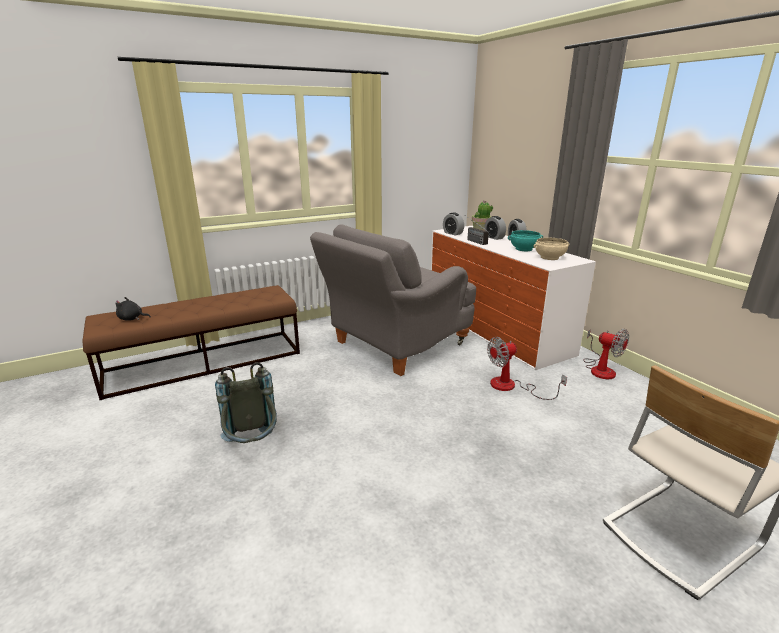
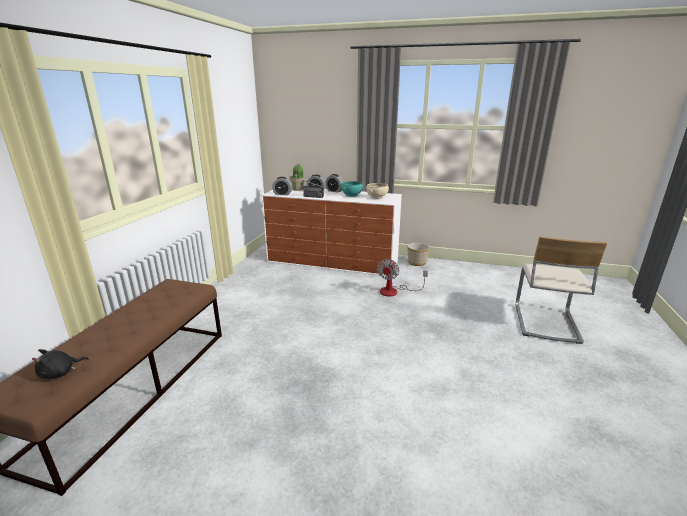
camera: 45 degrees left, 0 degrees up
grey backpack [215,362,277,443] -> none
grey armchair [310,224,476,376] -> none
fan [584,329,629,379] -> planter [408,243,429,266]

